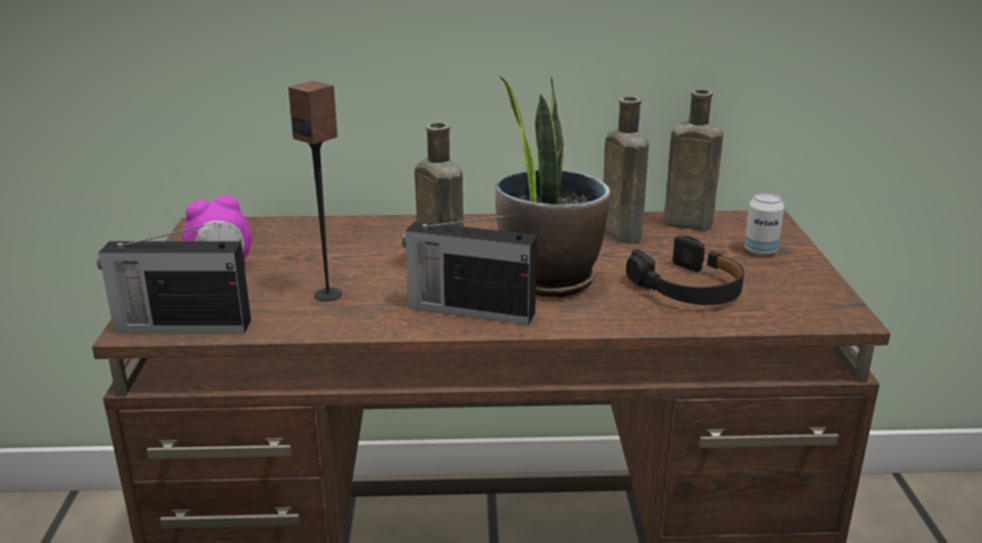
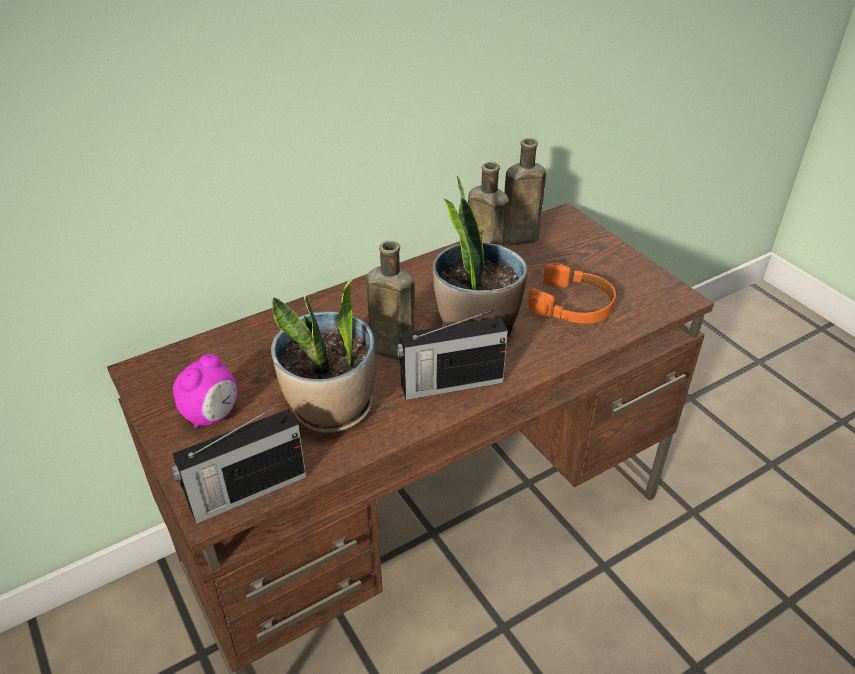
camera: 30 degrees left, 15 degrees up
speaker [288,81,342,301] -> potted plant [271,279,376,433]
black headphones [626,235,744,305] -> orange headphones [528,263,616,324]
can [744,192,784,256] -> none

